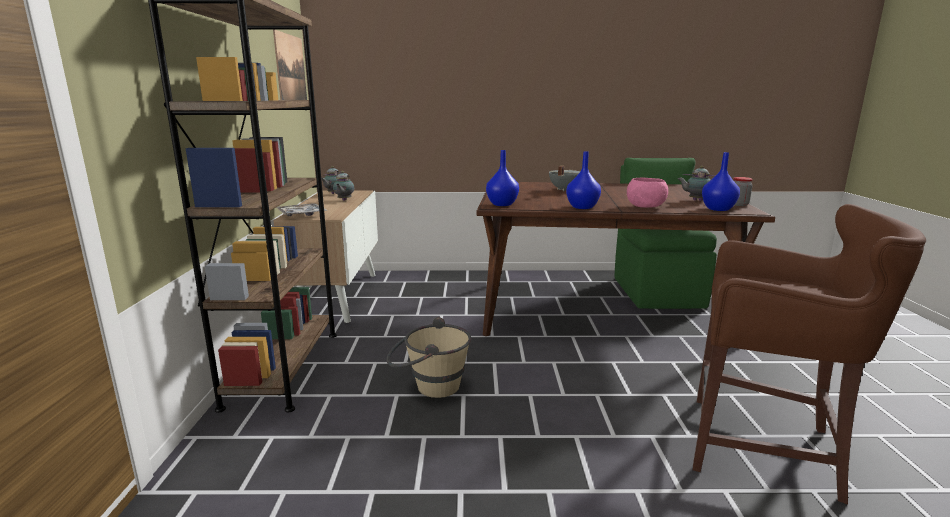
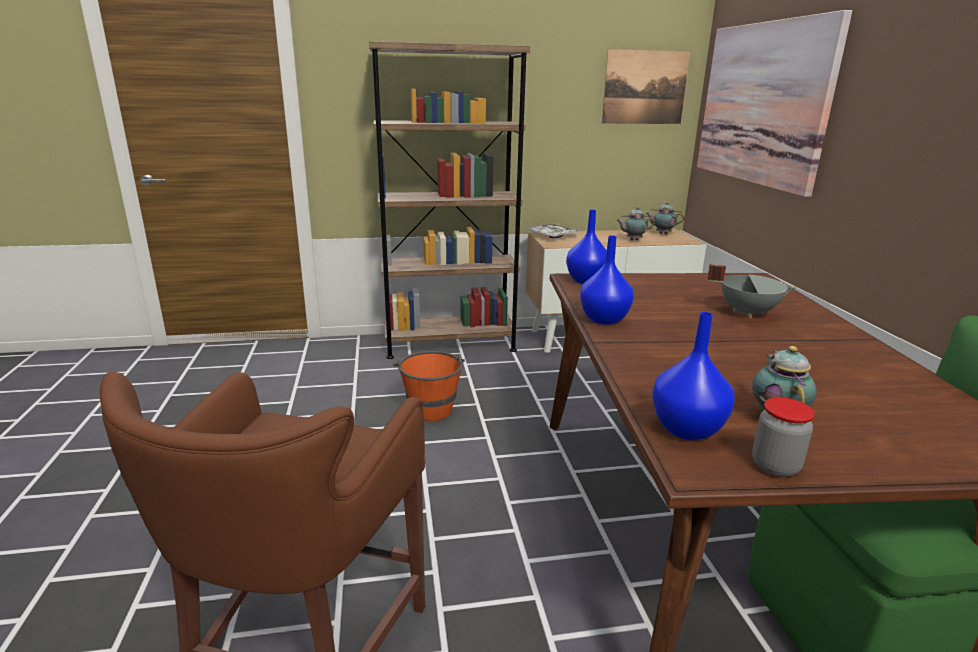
camera: 80 degrees right, 5 degrees up
beige bucket [386,317,471,398] -> orange bucket [393,351,465,421]
pink bowl [627,177,668,208] -> none
none -> picture [697,10,852,197]

